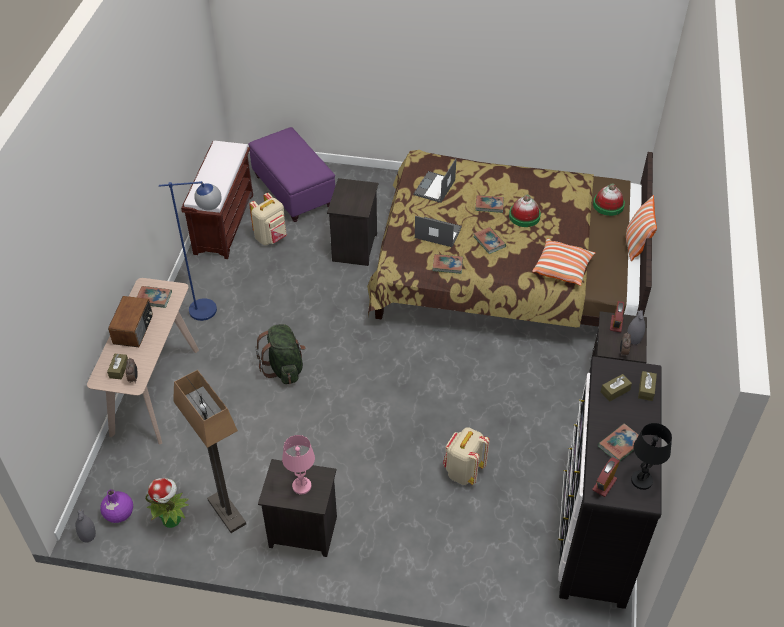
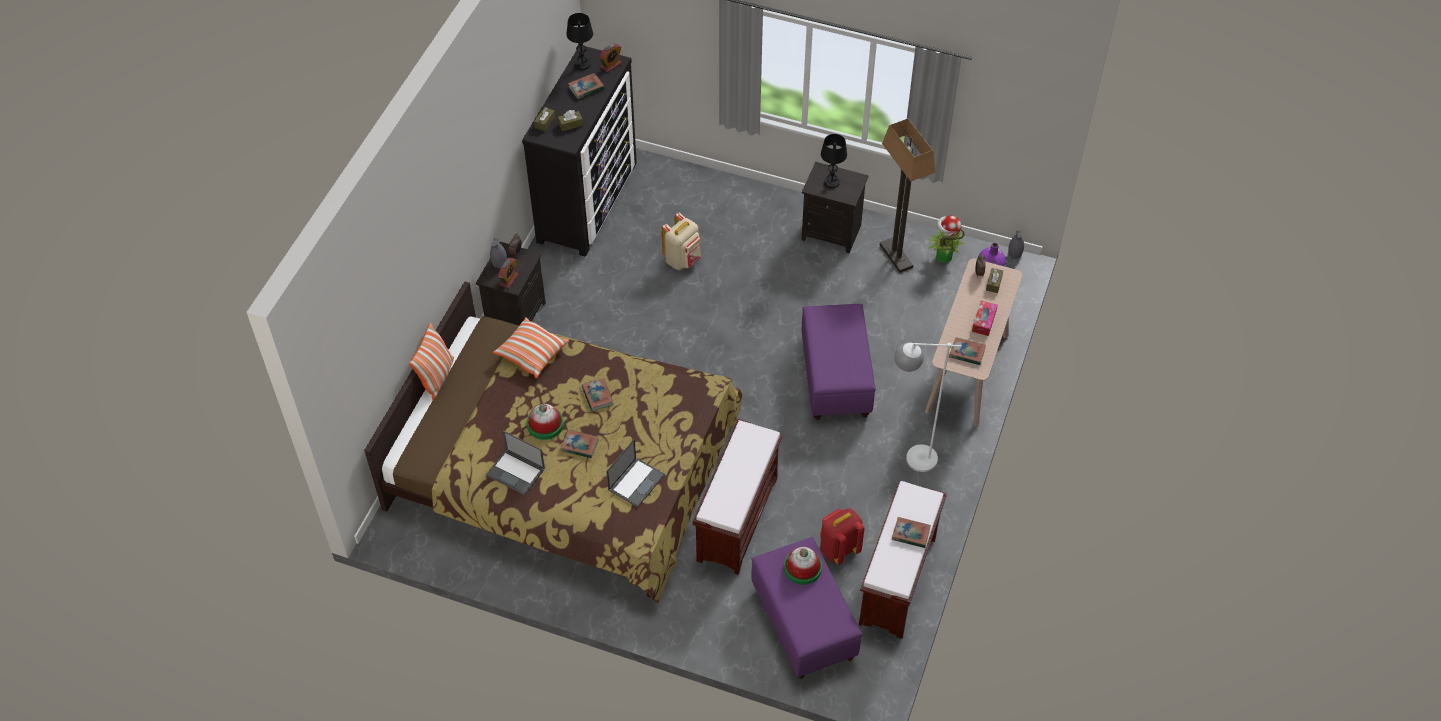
camera: 170 degrees left, 5 degrees up
radio [108,296,153,347] -> tissue box [972,301,998,336]
blue floor lamp [159,181,222,321] -> white floor lamp [894,342,962,472]
beige backpack [249,193,287,246] -> red backpack [820,508,865,565]
green backpack [256,324,306,384] -> purple ottoman [802,304,876,420]
pink table lamp [282,435,315,494] -> black table lamp [821,134,847,188]
black nightstand [327,178,378,266] -> brown bench [693,419,783,575]
laptop [415,216,462,247] -> laptop moved to [486,431,545,495]
book [432,254,463,274] -> book moved to [892,517,931,548]
hat [593,183,625,216] -> hat moved to [784,547,822,585]

